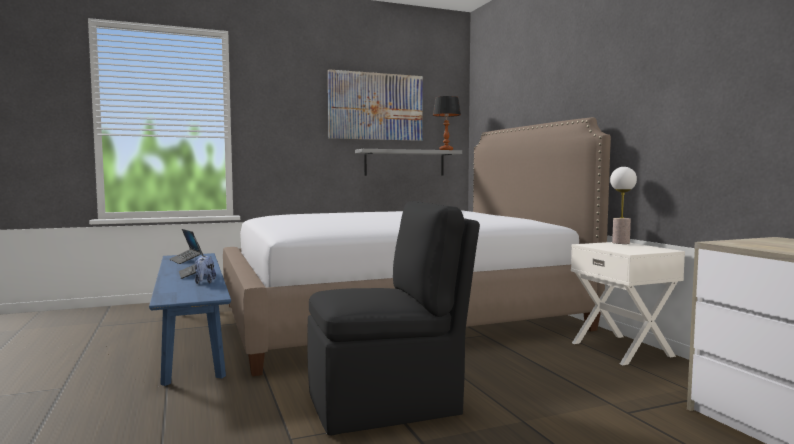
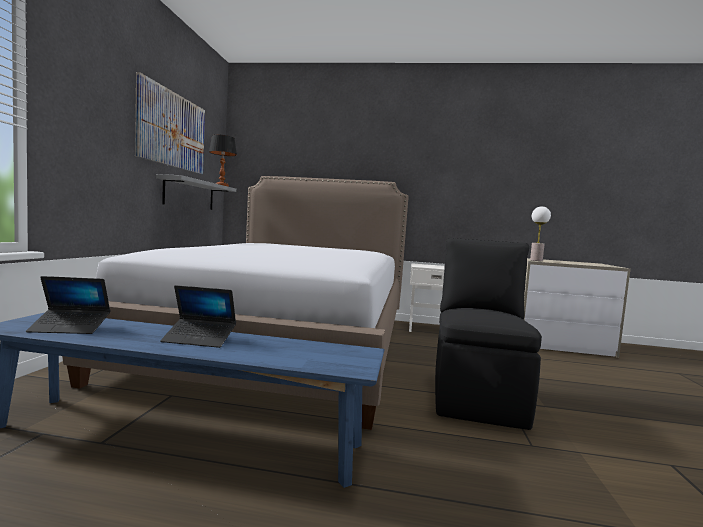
camera: 60 degrees left, 0 degrees up
plush toy [194,256,216,284] -> none
table lamp [610,167,637,244] -> table lamp moved to [530,206,551,261]

